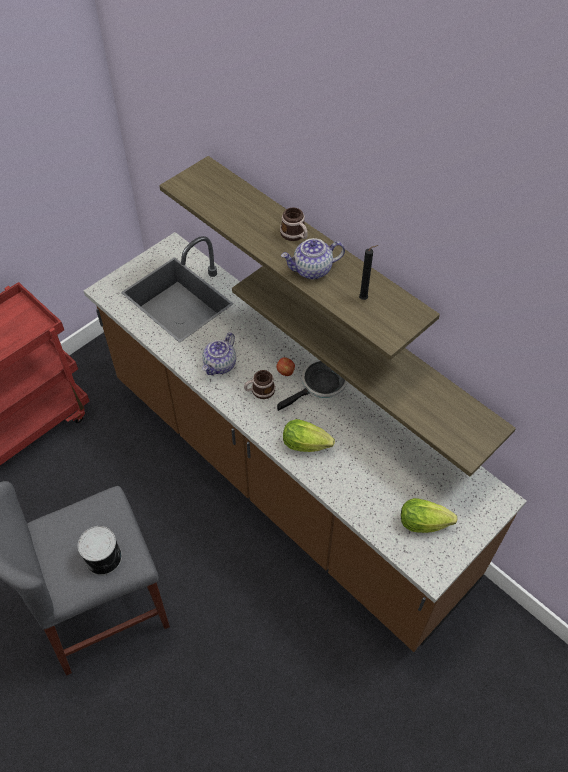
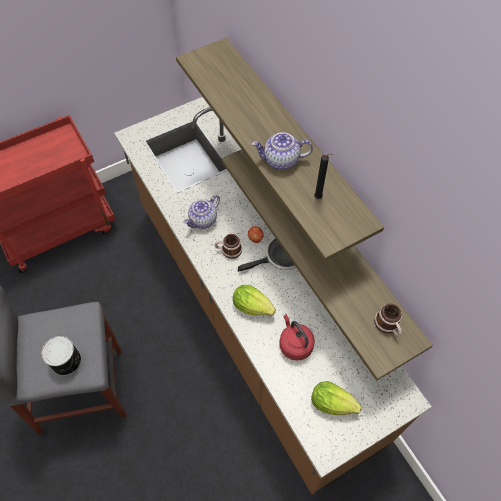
camera: 15 degrees right, 5 degrees up
mug [280,208,308,241] -> mug moved to [374,304,402,337]
none -> red kettle [279,314,315,361]

